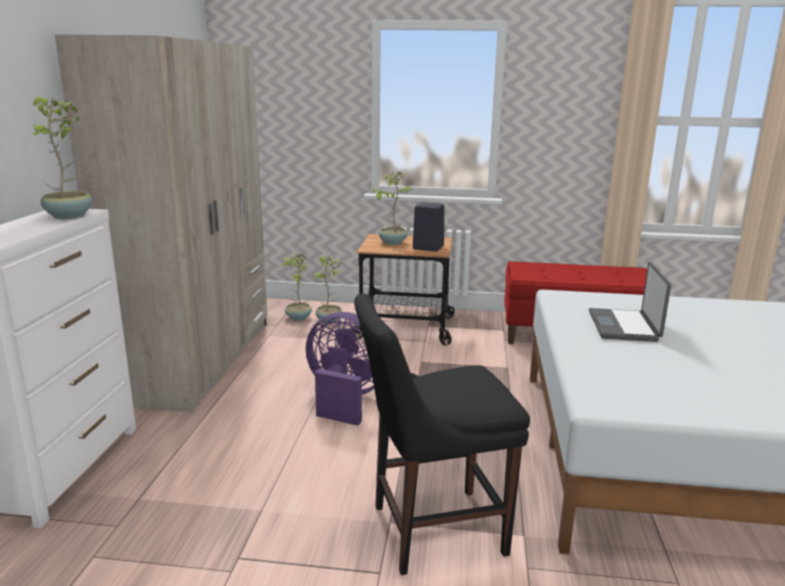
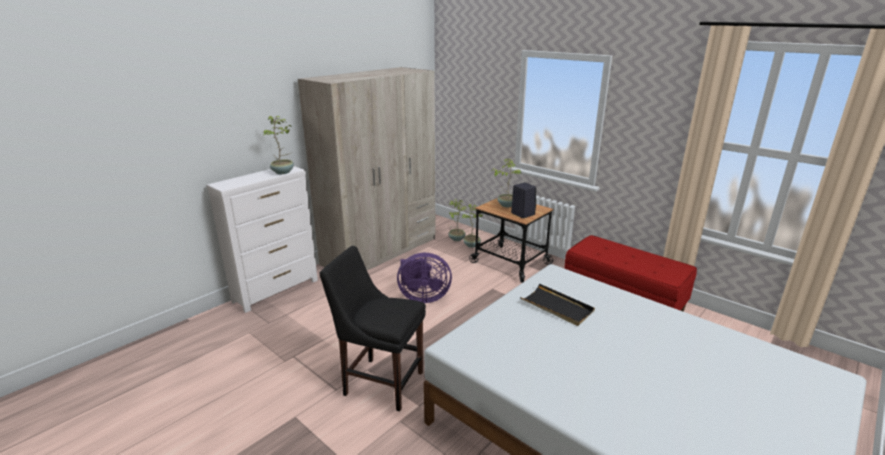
camera: 35 degrees right, 5 degrees up
purple fan [306,312,374,426] -> purple fan turned 120 degrees clockwise [397,253,452,303]
laptop [589,262,671,342] -> black tray [520,284,595,326]

